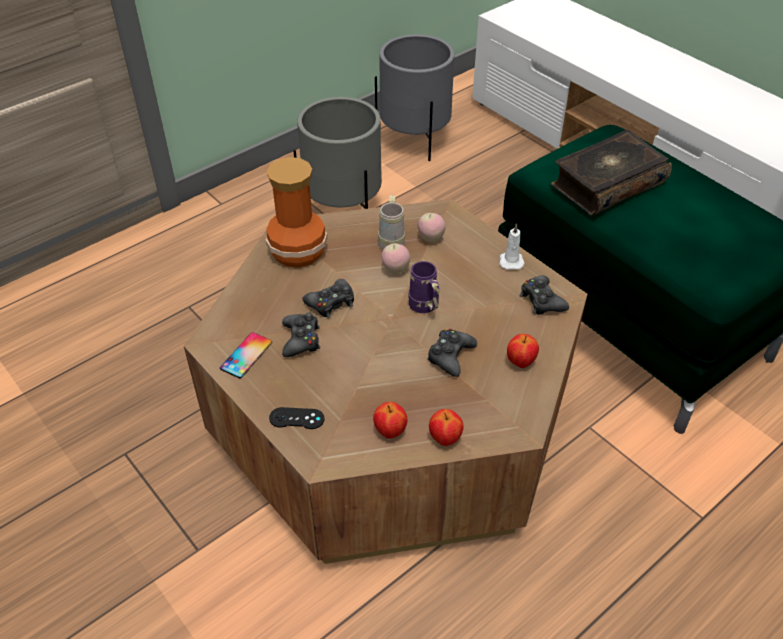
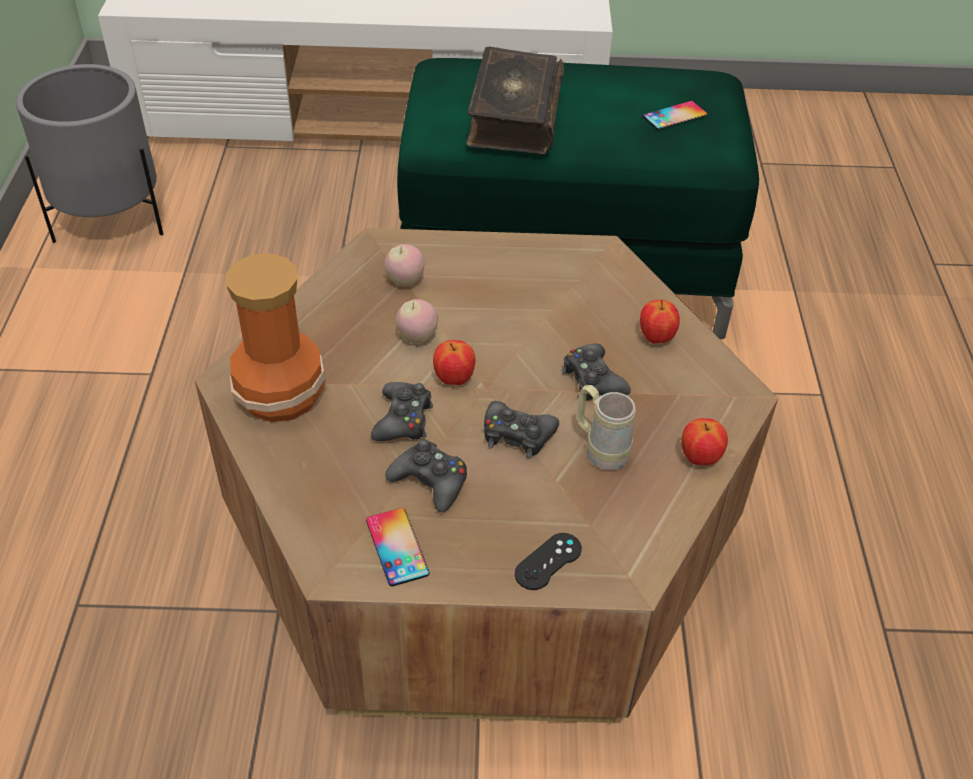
camera: 50 degrees left, 0 degrees up
grey planter [293,97,382,209] -> none
apple [373,402,407,439] -> apple moved to [433,340,475,385]
beige mug [378,195,405,250] -> beige mug moved to [577,385,636,470]
purple mug [408,261,440,313] -> none
white candle [499,223,525,270] -> none
black game controller [520,275,569,315] -> black game controller moved to [484,401,559,458]
none -> phone [642,101,707,130]

